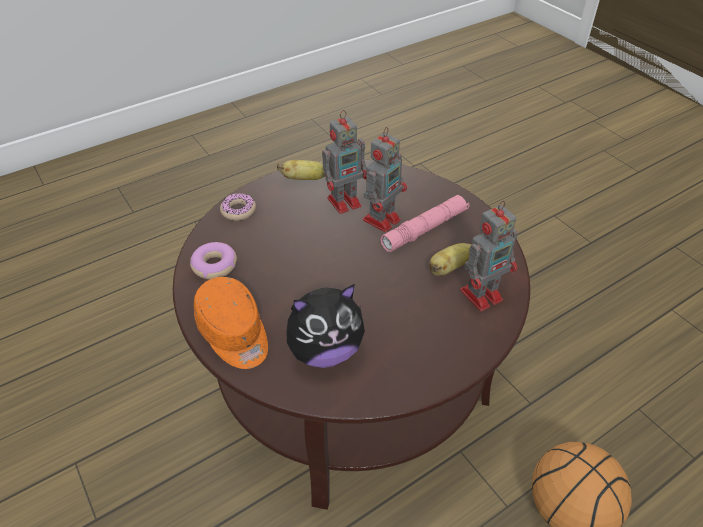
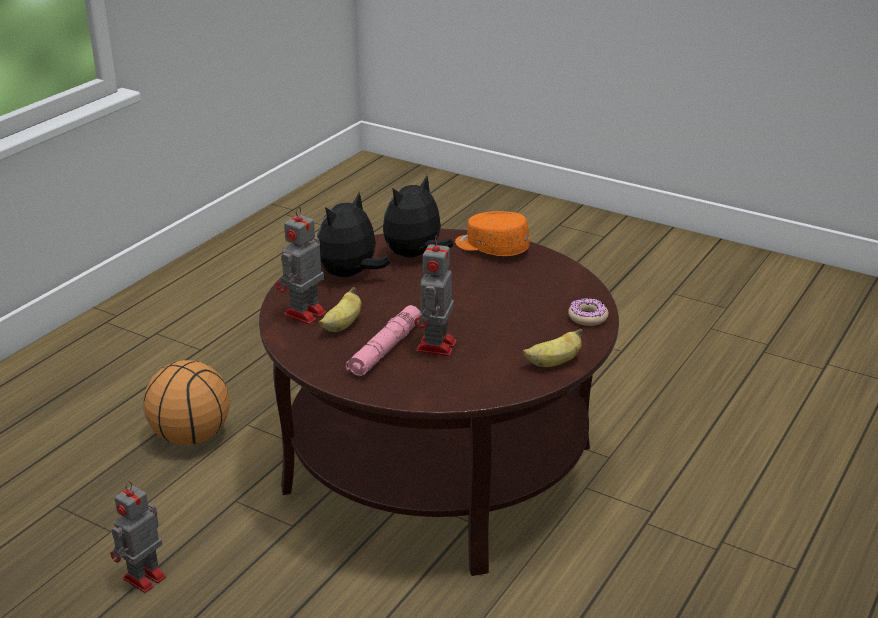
camera: 155 degrees right, 15 degrees down
donut [190,242,237,279] -> none
toy robot [322,110,367,214] -> toy robot moved to [110,481,166,593]
none -> plush toy [317,192,390,277]

